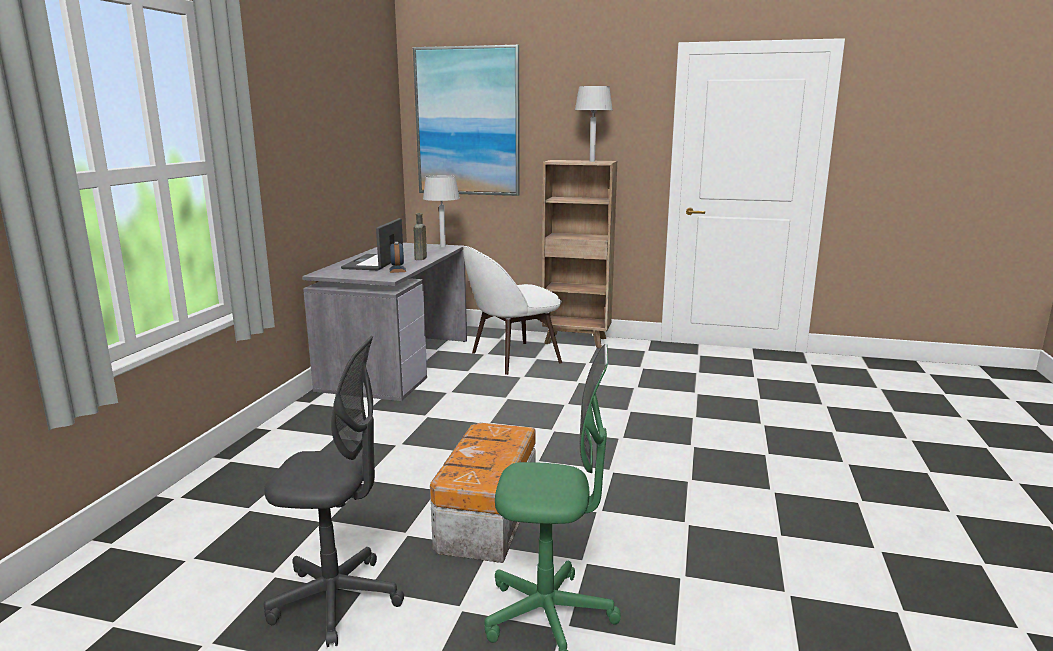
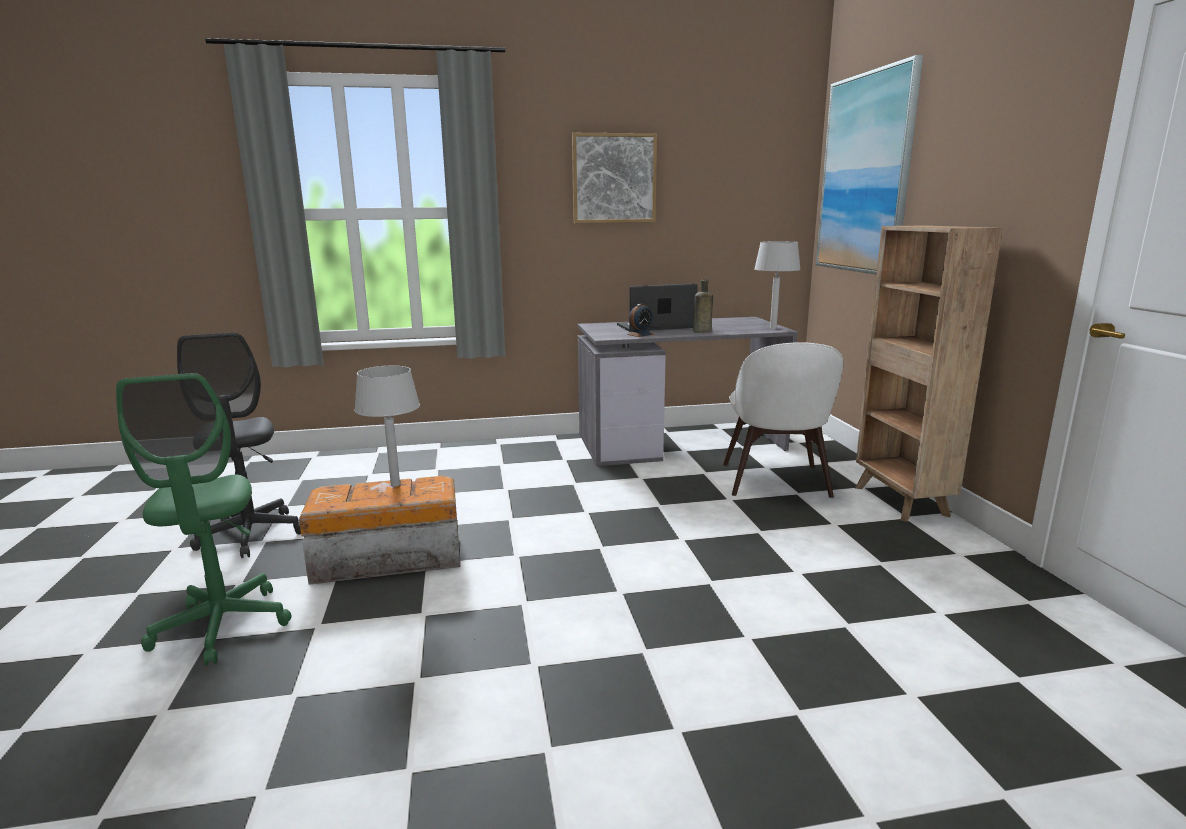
camera: 65 degrees right, 0 degrees up
white chair [463,246,562,375] -> white chair turned 120 degrees counterclockwise [723,342,844,498]
grey table lamp [575,86,613,162] -> grey table lamp moved to [354,366,420,487]
none -> picture [572,133,657,223]

